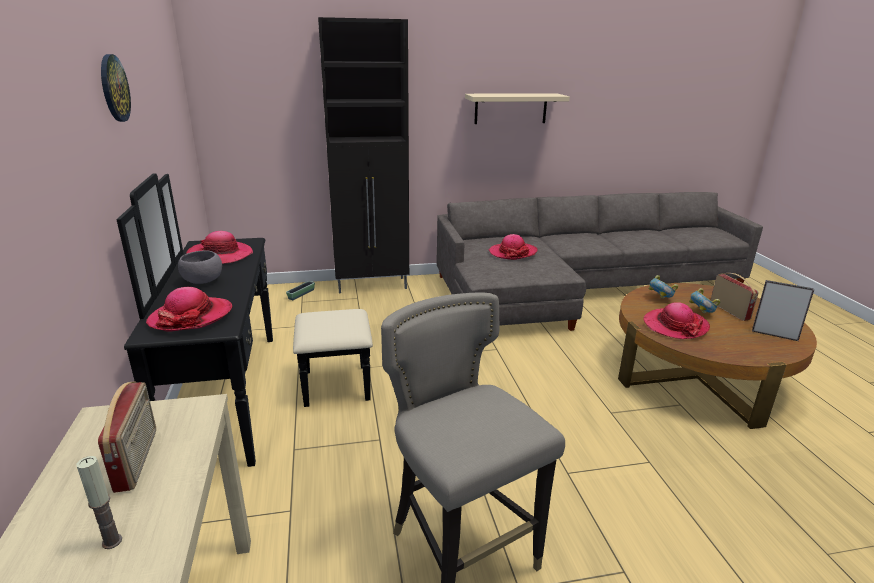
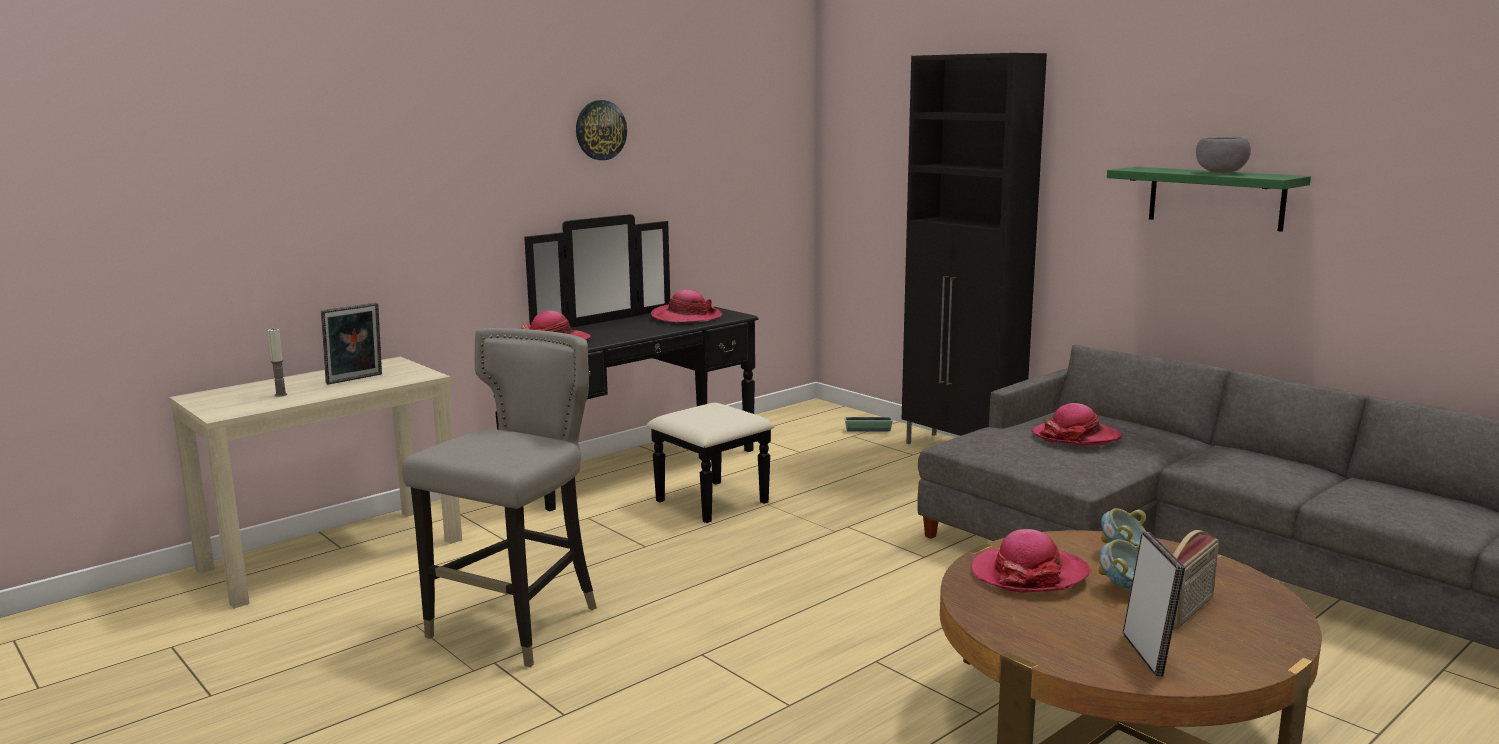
camera: 60 degrees right, 10 degrees down
radio [98,381,156,493] -> picture frame [321,303,382,385]
grey bowl [178,251,222,284] -> grey bowl moved to [1196,137,1251,173]
beige shelf [465,93,570,124] -> green shelf [1107,167,1311,232]

